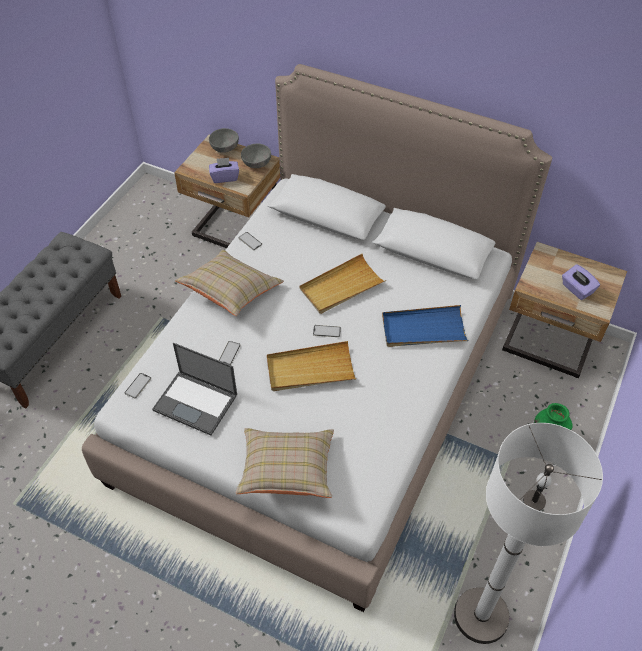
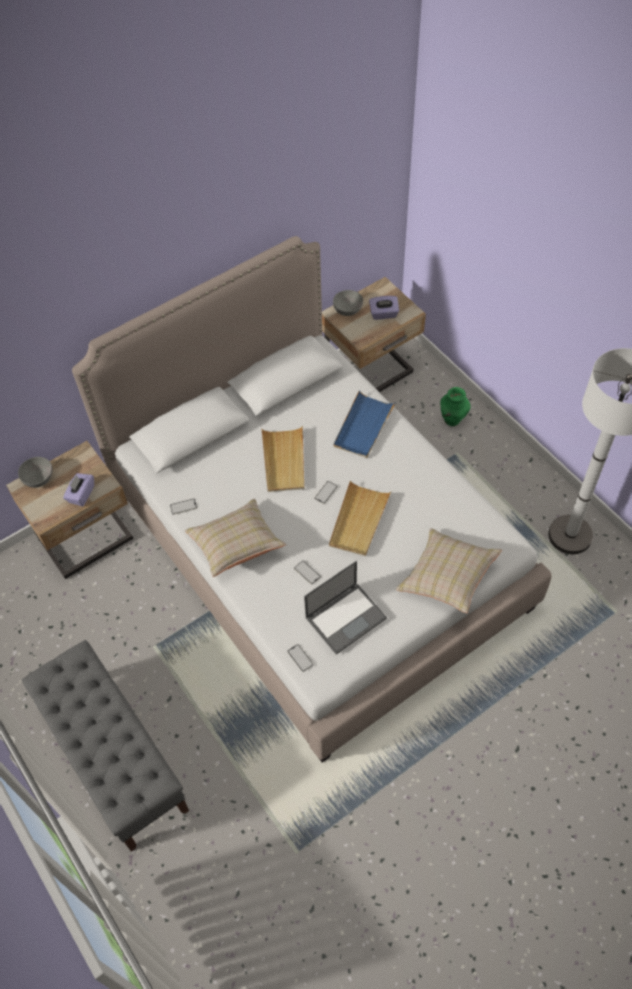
camera: 60 degrees left, 5 degrees up
grey bowl [241,144,271,168] -> grey bowl moved to [333,290,363,316]

